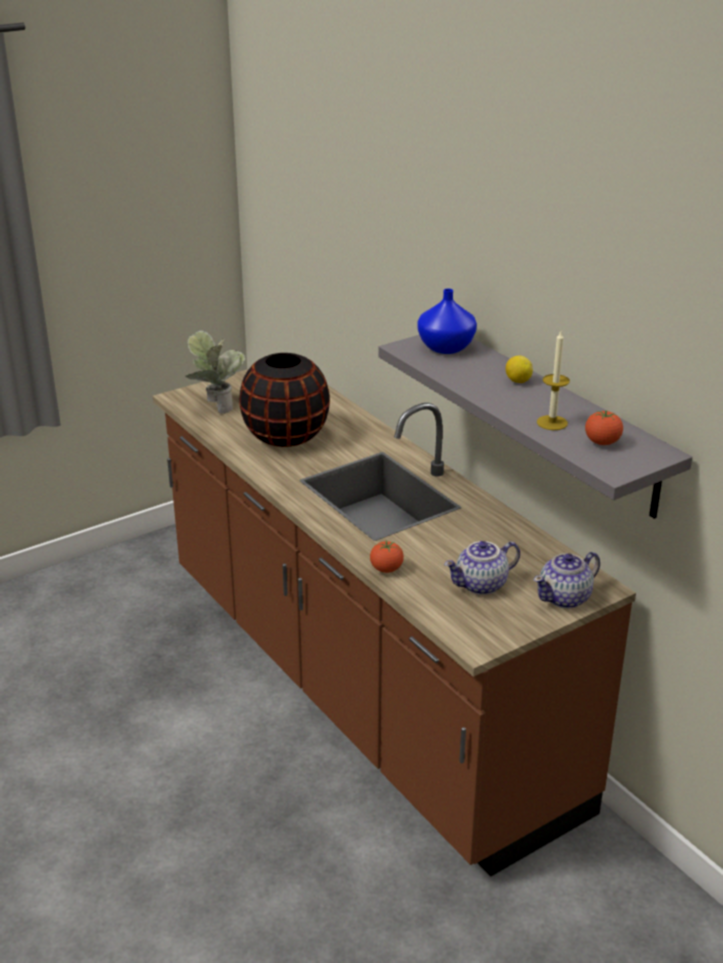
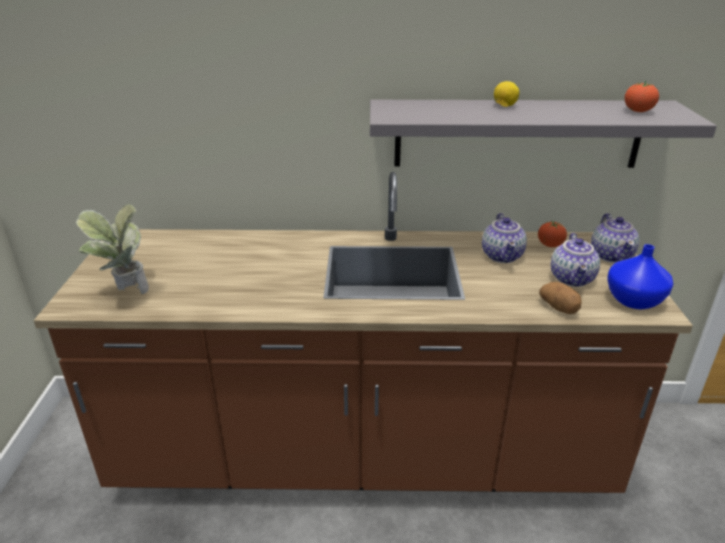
camera: 55 degrees left, 0 degrees up
black vase [239,353,330,447] -> none
tomato [370,541,404,573] -> tomato moved to [538,221,567,247]
blue vase [418,289,477,354] -> blue vase moved to [607,244,673,309]
candle [537,331,570,430] -> none
none -> teapot [482,213,527,263]
none -> potato [539,282,582,314]

